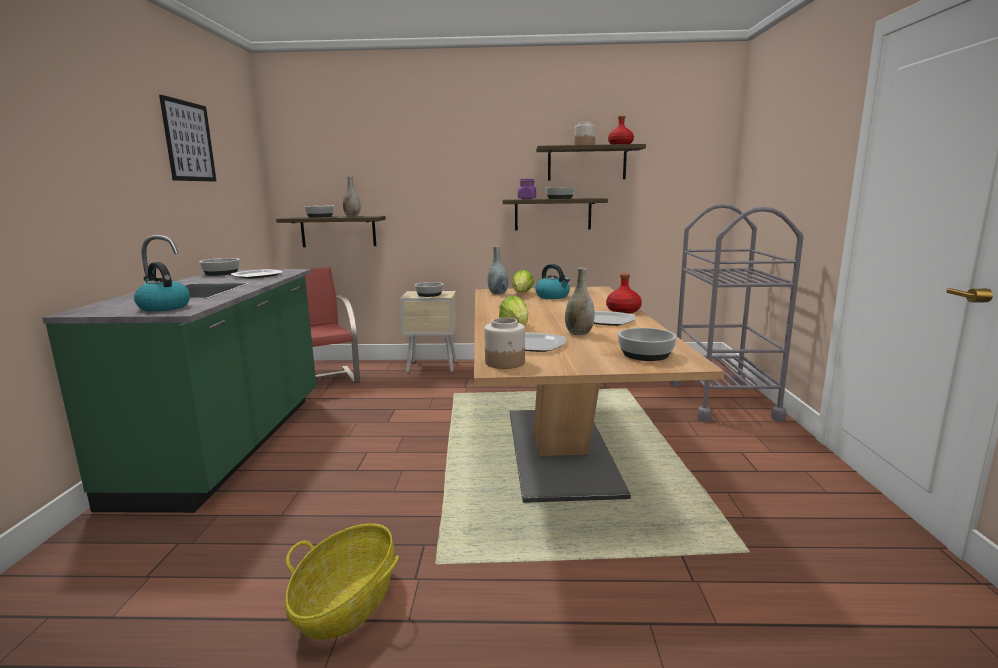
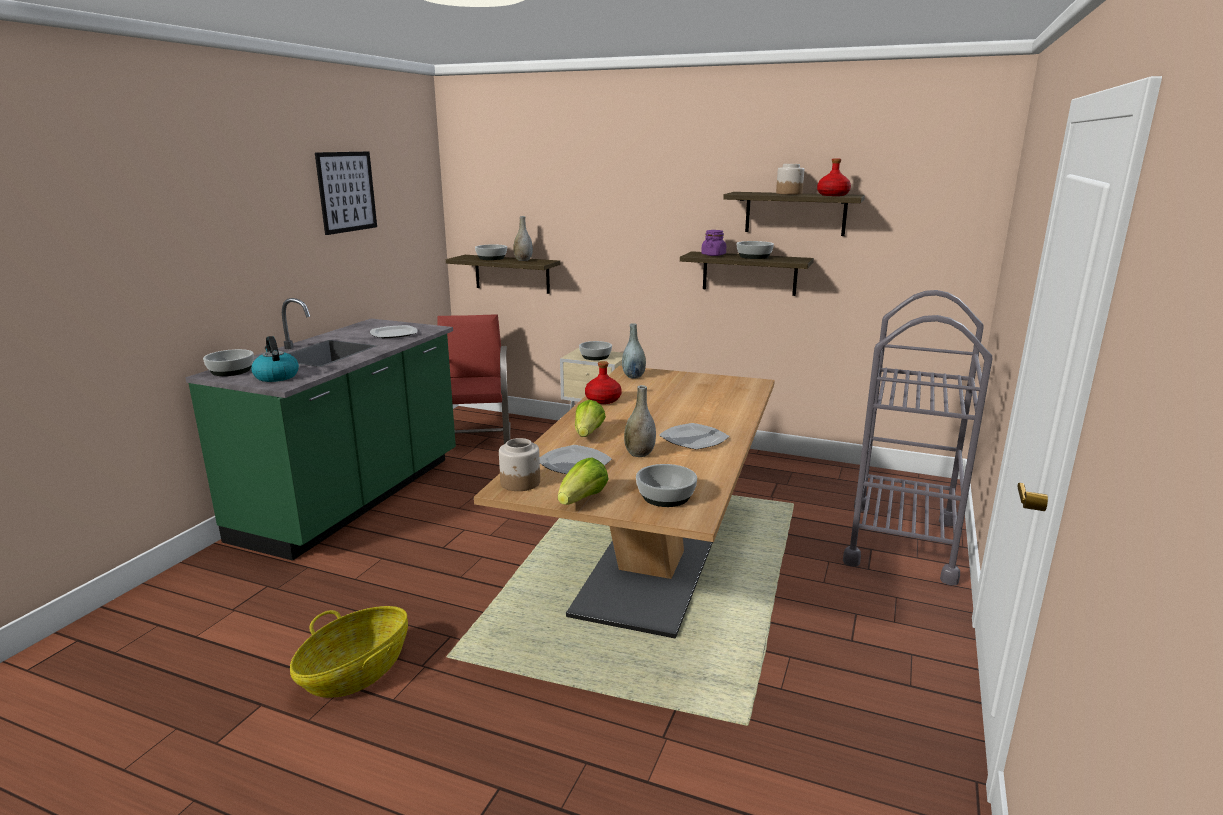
camera: 20 degrees right, 5 degrees up
bowl [199,258,240,276] -> bowl moved to [203,349,254,376]
lettuce [512,270,534,292] -> lettuce moved to [558,458,608,505]
kettle [535,264,570,299] -> none
red bottle [606,273,642,313] -> red bottle moved to [585,361,622,404]

